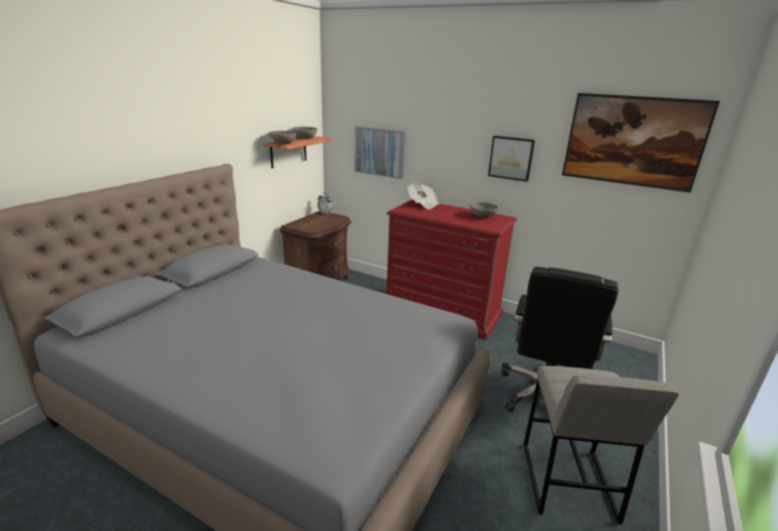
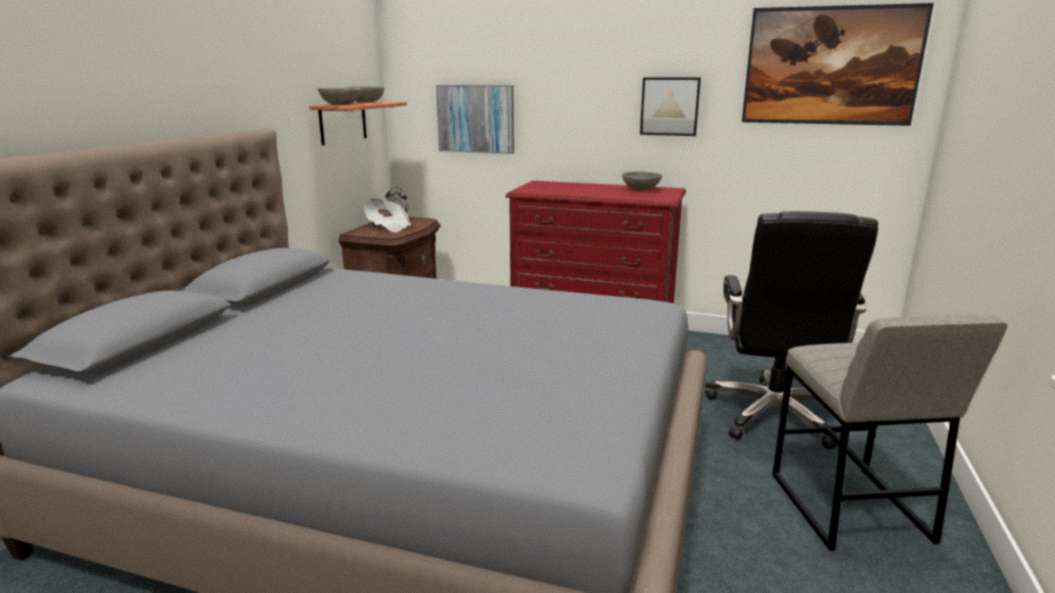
camera: 10 degrees left, 5 degrees down
newspaper [407,182,440,209] -> newspaper moved to [363,198,411,232]

